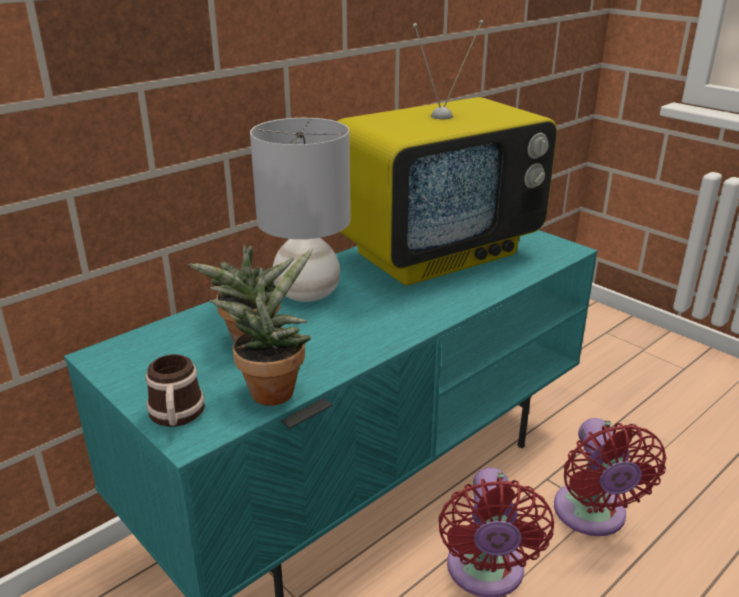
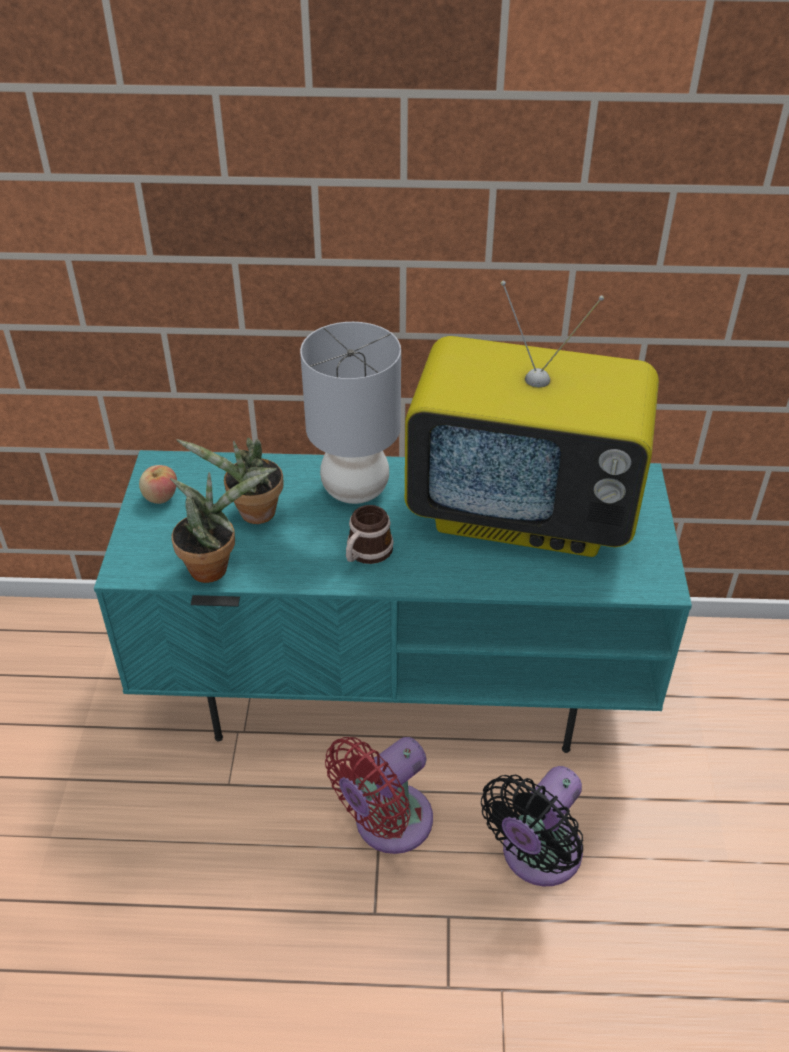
camera: 45 degrees right, 15 degrees up
mug [146,354,205,427] -> mug moved to [346,505,394,564]
red fan [554,418,666,536] -> black fan [481,766,583,886]
none -> apple [139,465,177,504]

